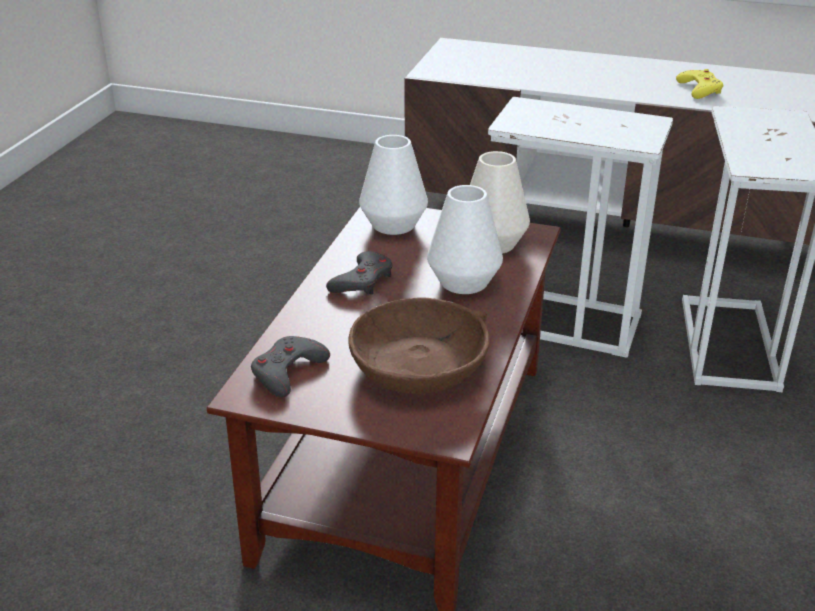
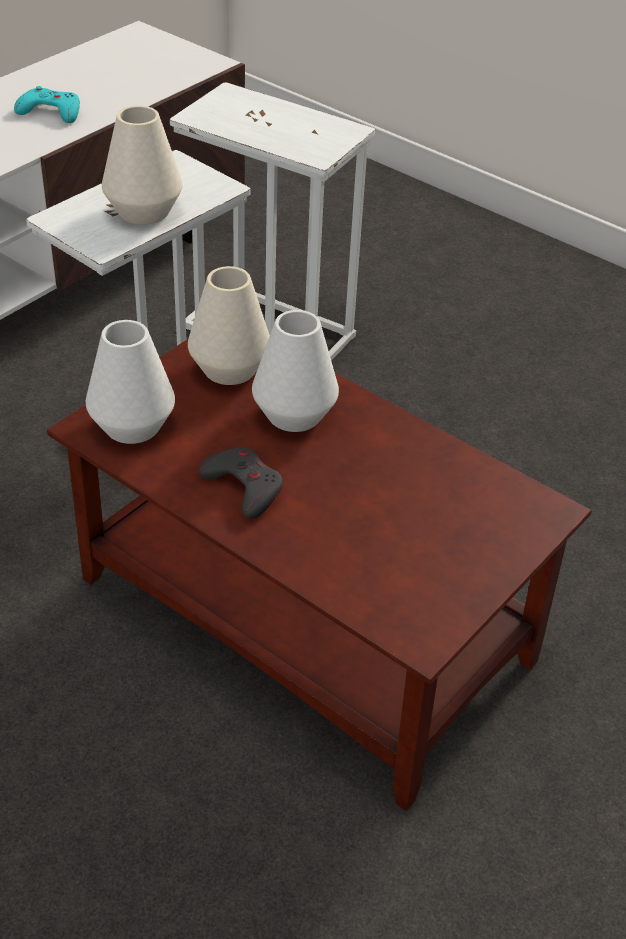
camera: 70 degrees left, 10 degrees up
grey game controller [251,336,330,398] -> none
brown bowl [348,297,489,394] -> none
yellow game controller [676,69,723,99] -> turquoise game controller [14,86,80,123]
none -> white vase [102,105,183,225]

